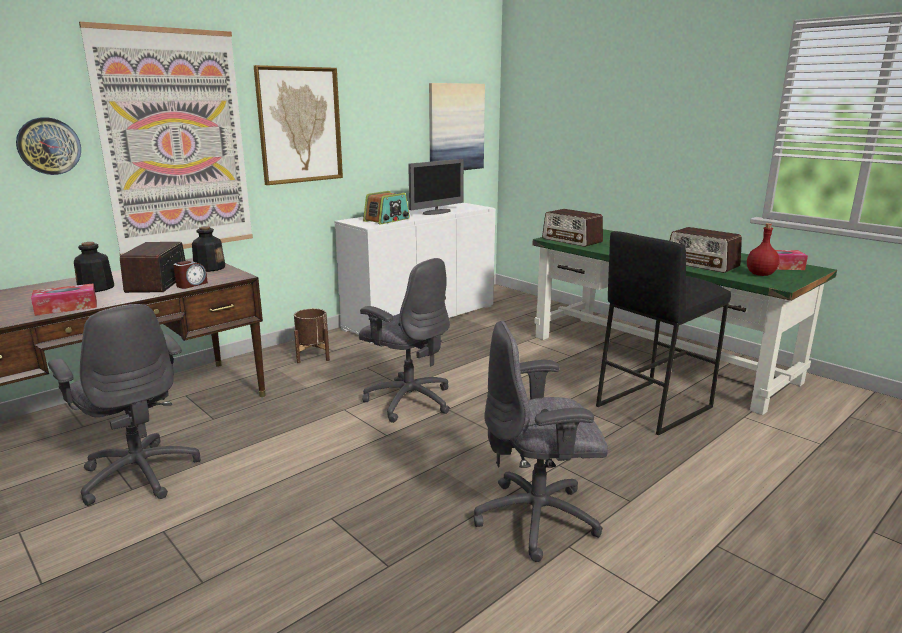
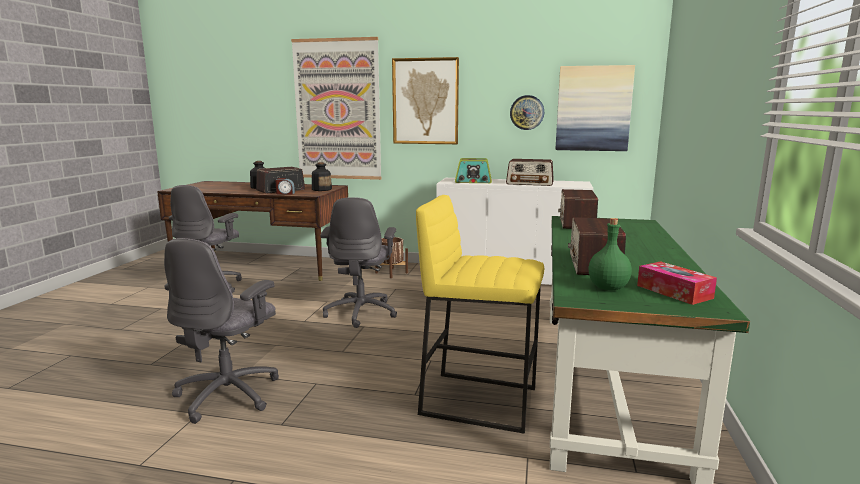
camera: 55 degrees right, 5 degrees down
wall clock [16,117,81,175] -> wall clock moved to [510,95,544,130]
tissue box [31,284,97,316] -> none
monitor [408,159,464,215] -> radio [506,159,554,186]
grey office chair [474,321,608,562] -> grey office chair turned 120 degrees counterclockwise [164,238,279,424]
black stool [596,231,731,435] -> yellow stool [416,195,544,434]
red bottle [747,223,780,276] -> green bottle [589,218,632,290]

